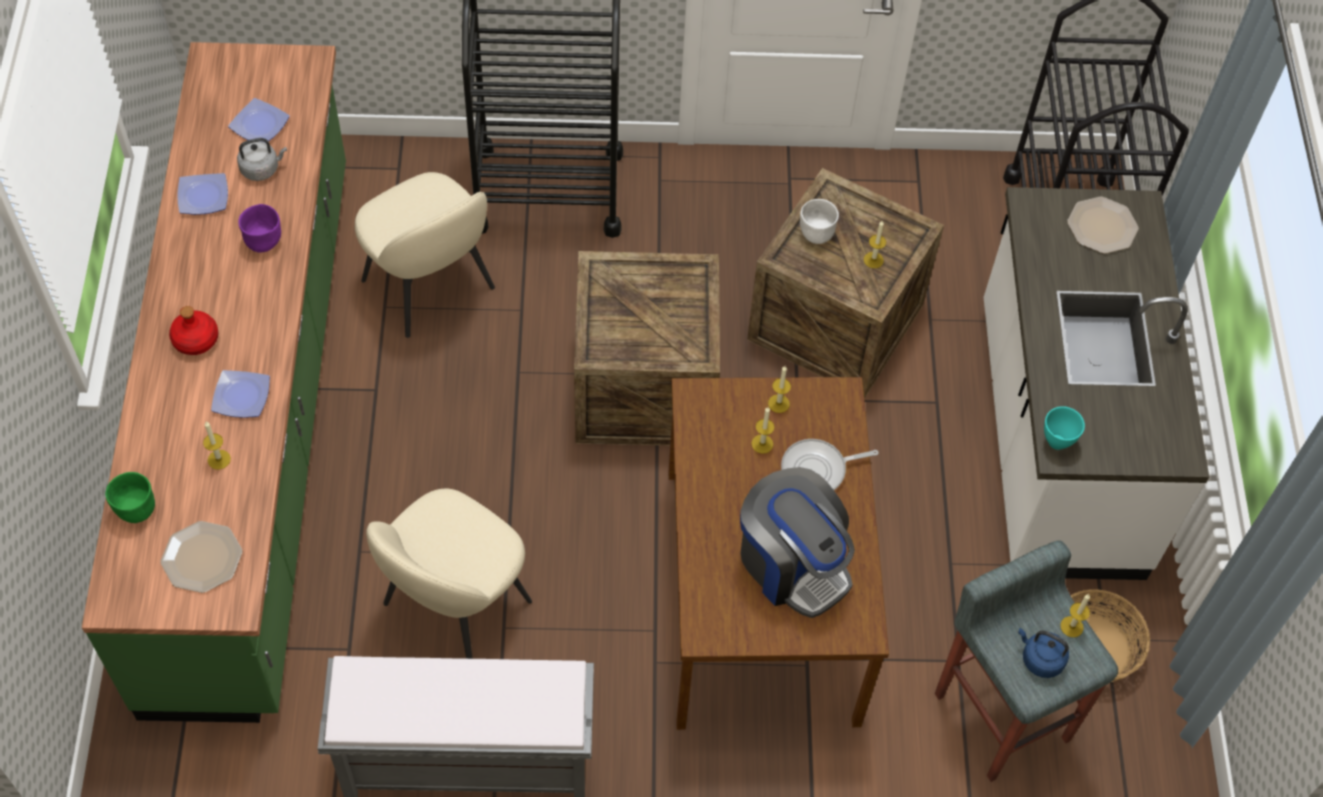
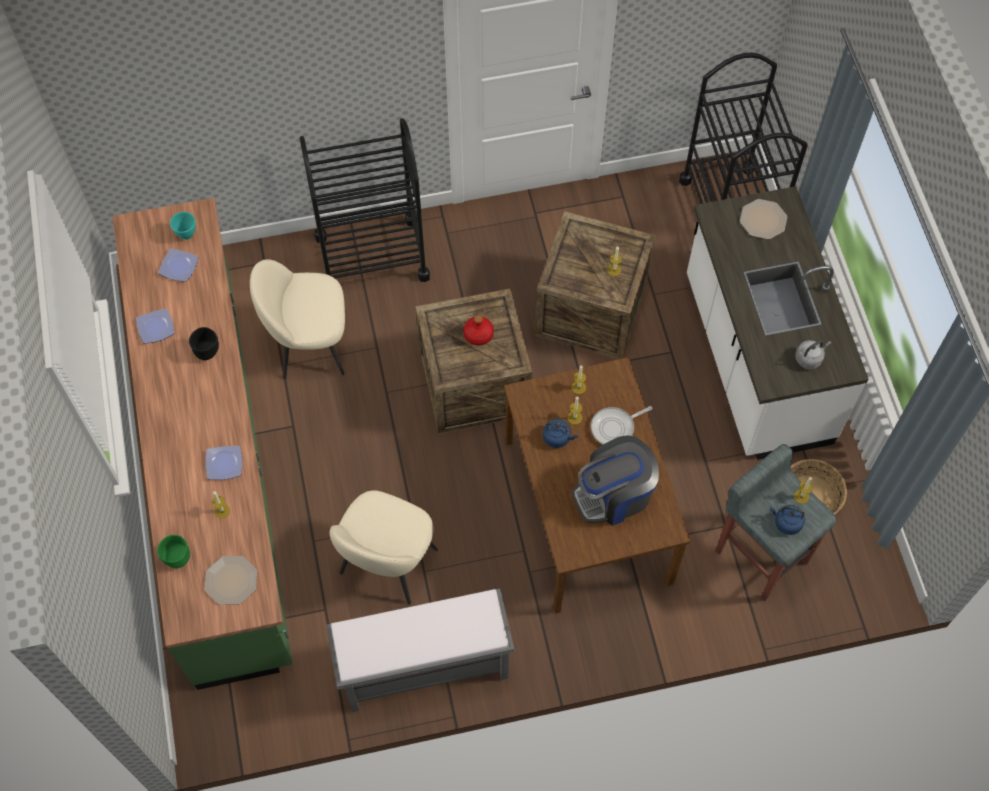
camera: 10 degrees left, 5 degrees up
red bottle [169,306,219,355] -> red bottle moved to [463,315,494,346]
grey kettle [237,138,287,181] -> grey kettle moved to [795,340,831,369]
purple bowl [238,204,281,252] -> black bowl [189,327,219,360]
beige chair [355,172,495,338] -> beige chair turned 135 degrees clockwise [250,259,345,379]
coffee machine [740,467,855,618] -> coffee machine turned 120 degrees clockwise [572,435,659,526]
white bowl [800,199,839,244] -> none
turquoise bowl [1044,406,1085,450] -> turquoise bowl moved to [170,212,196,240]
none -> blue kettle [543,419,578,448]

